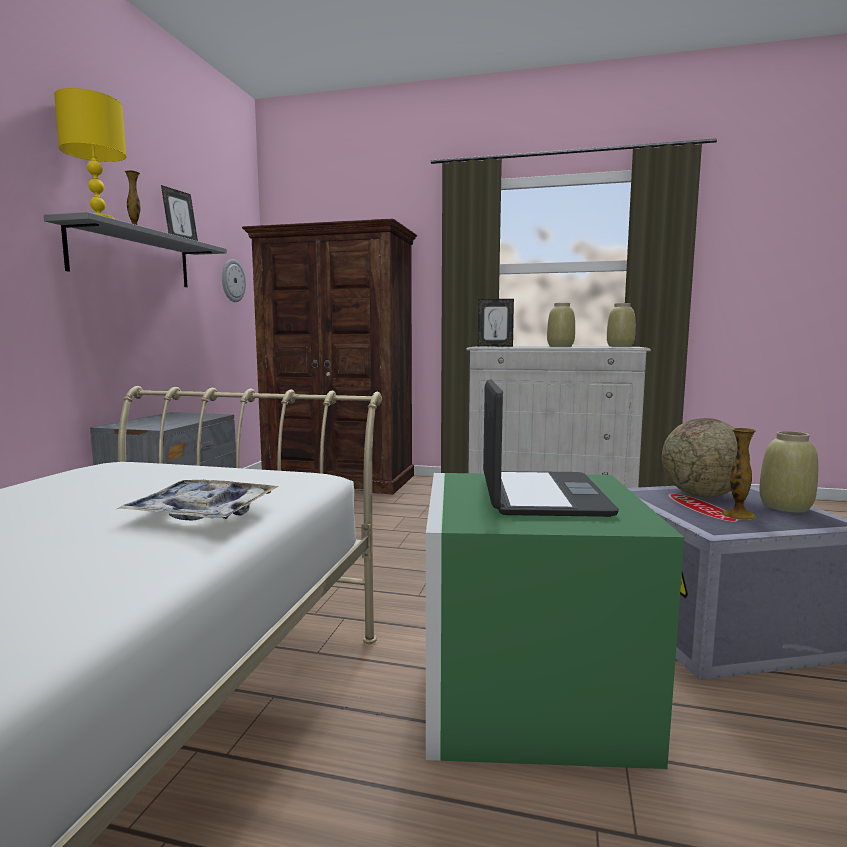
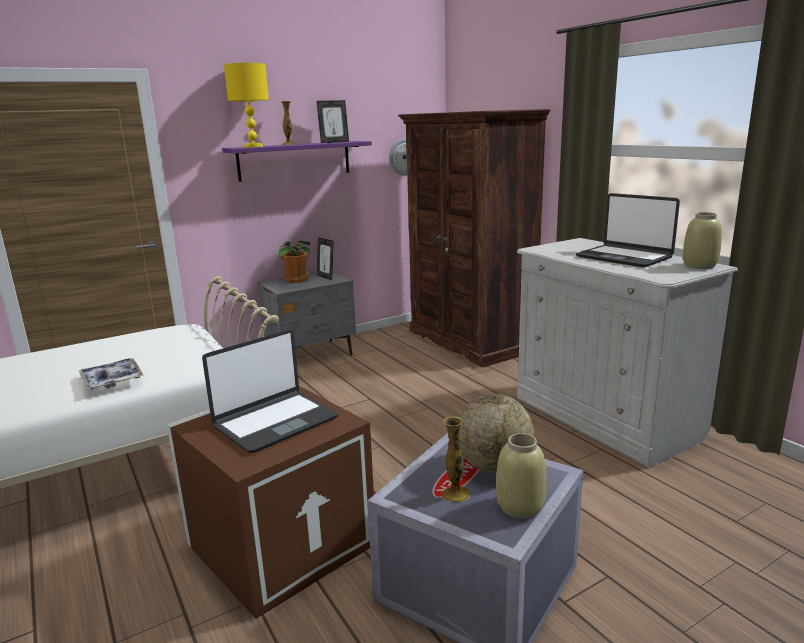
camera: 45 degrees right, 10 degrees up
grey shelf [44,212,227,287] -> purple shelf [222,141,372,182]
green storage box [426,473,684,769] -> brown storage box [167,386,374,619]
picture frame [478,299,514,347] -> picture frame moved to [317,237,334,280]
beige vase [547,303,575,347] -> laptop [576,193,680,268]
none -> potted plant [279,241,310,283]

